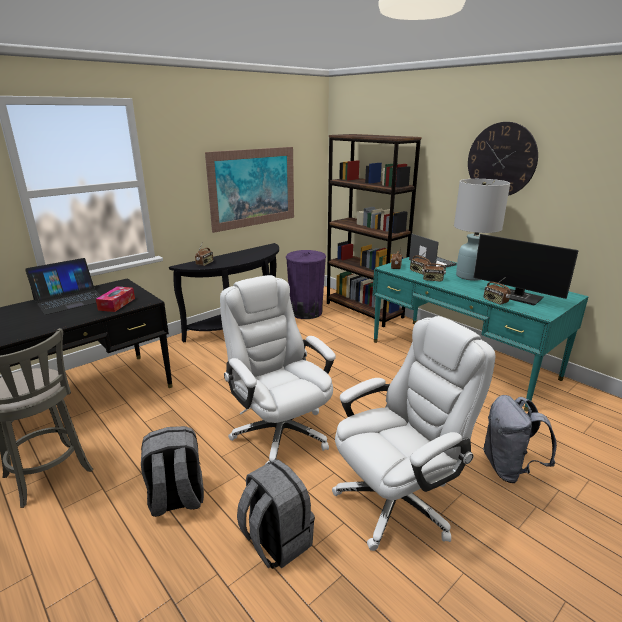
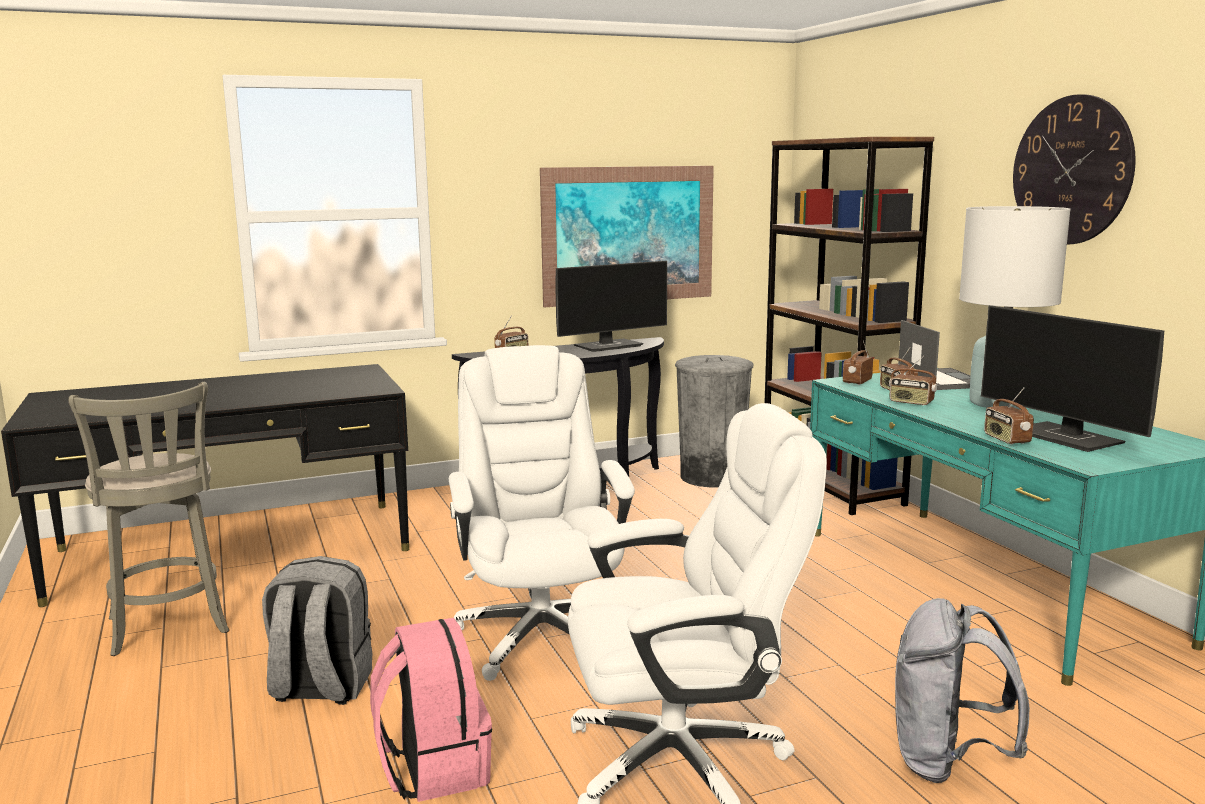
camera: 20 degrees right, 10 degrees down
laptop [25,258,101,315] -> none
tissue box [96,286,135,312] -> none
grey backpack [237,459,315,569] -> pink backpack [370,618,492,802]
purple trash can [286,250,326,319] -> grey trash can [675,355,753,487]
none -> monitor [555,261,667,352]

